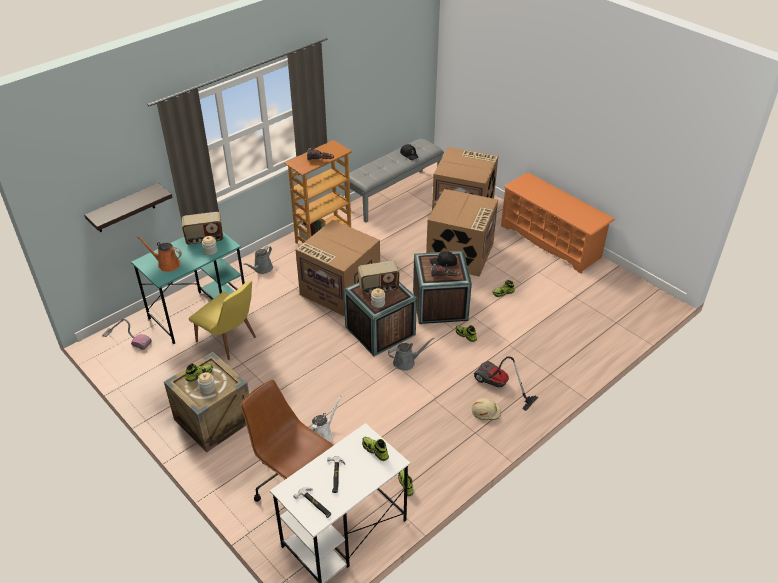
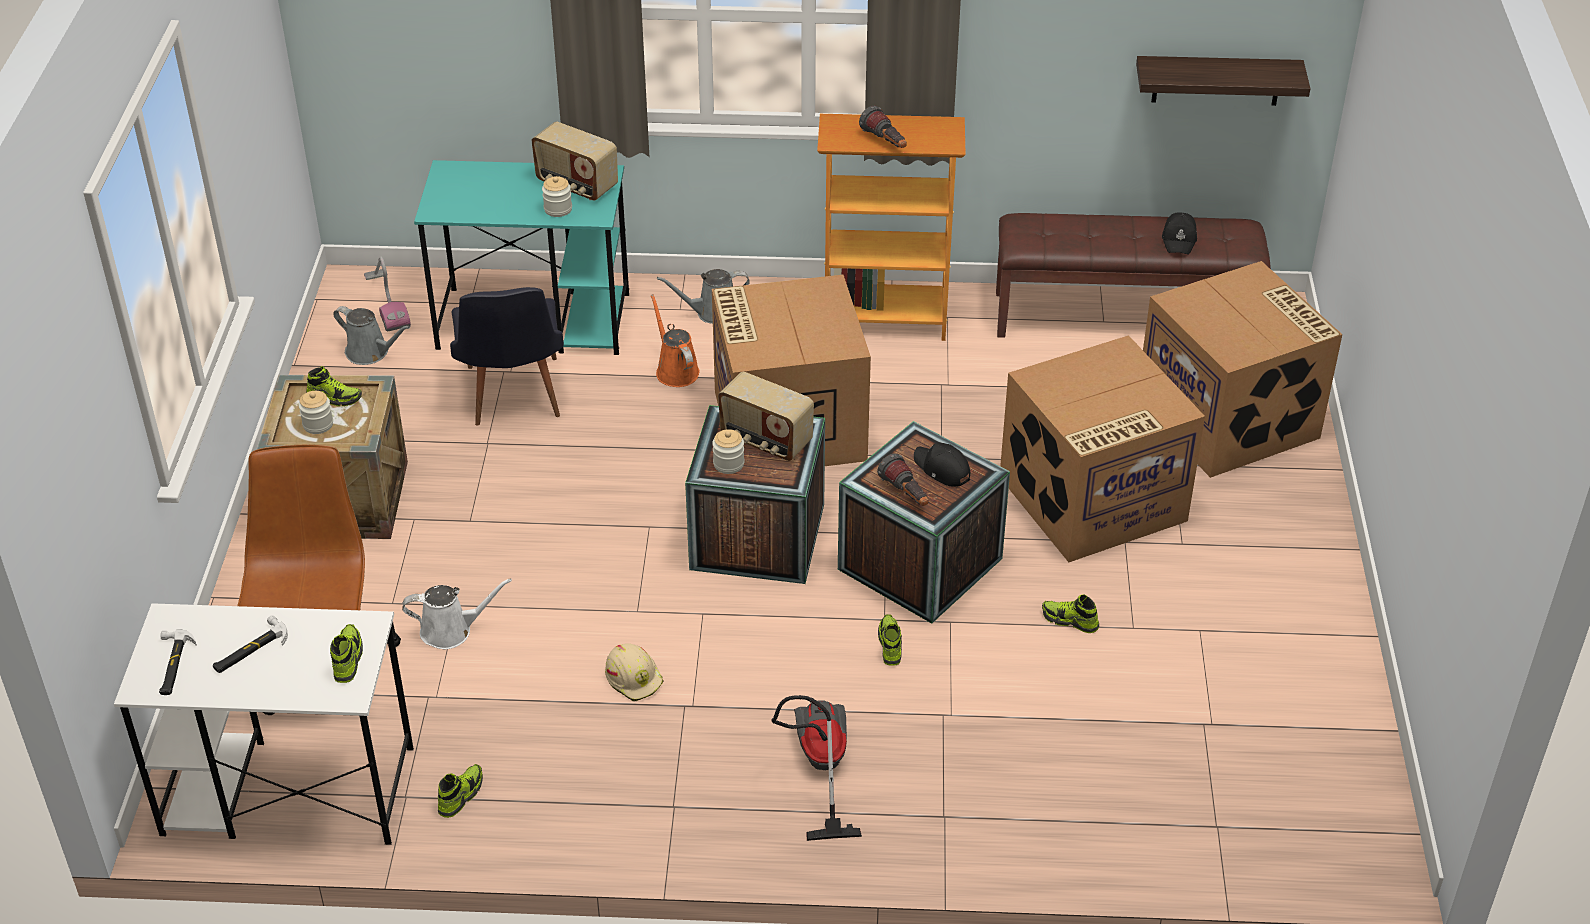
camera: 45 degrees right, 0 degrees up
shelf [84,183,173,232] -> shelf moved to [1136,56,1310,106]
orange watering can [137,236,182,272] -> orange watering can moved to [651,294,700,387]
yellow chair [189,281,256,360] -> black chair [450,287,564,426]
grey bench [344,139,444,223] -> brown bench [996,213,1271,338]
grey watering can [388,338,435,371] -> grey watering can moved to [333,306,410,365]
beige hard hat [472,398,501,420] -> beige hard hat moved to [605,643,663,702]
orange shoe rack [501,172,615,274] -> none

